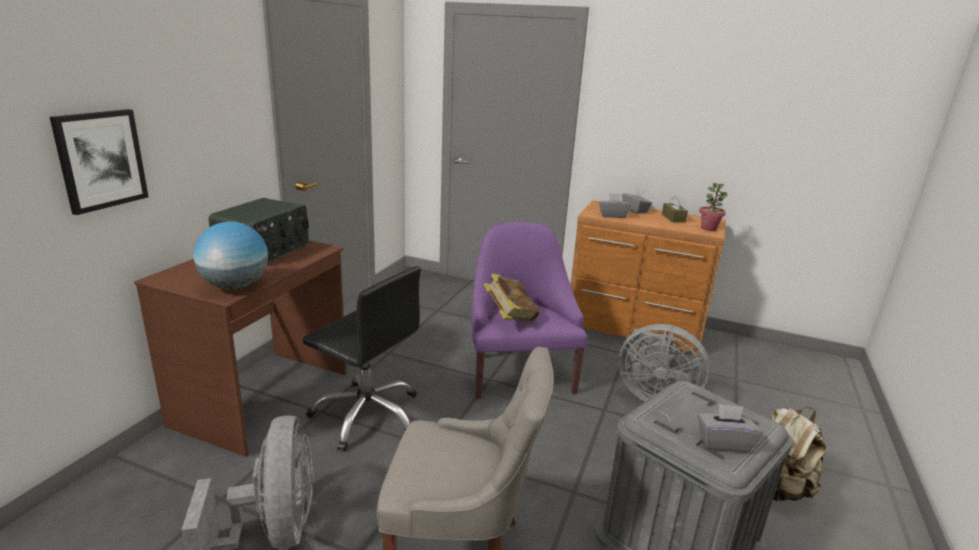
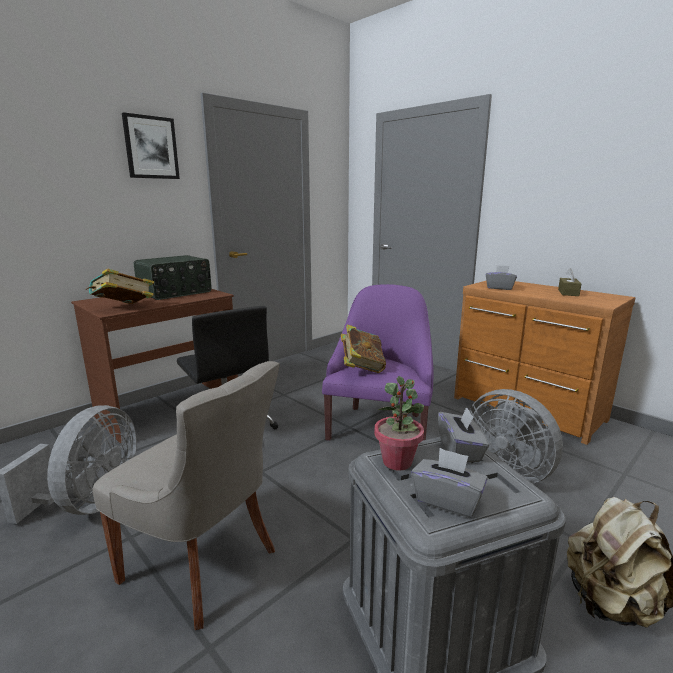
camera: 25 degrees right, 5 degrees down
picture [50,109,149,215] -> picture moved to [122,112,180,179]
globe [193,221,268,290] -> book [86,269,154,304]
grey tissue box [622,188,652,214] -> grey tissue box moved to [438,407,489,463]
potted plant [699,183,728,231] -> potted plant moved to [374,376,424,471]

